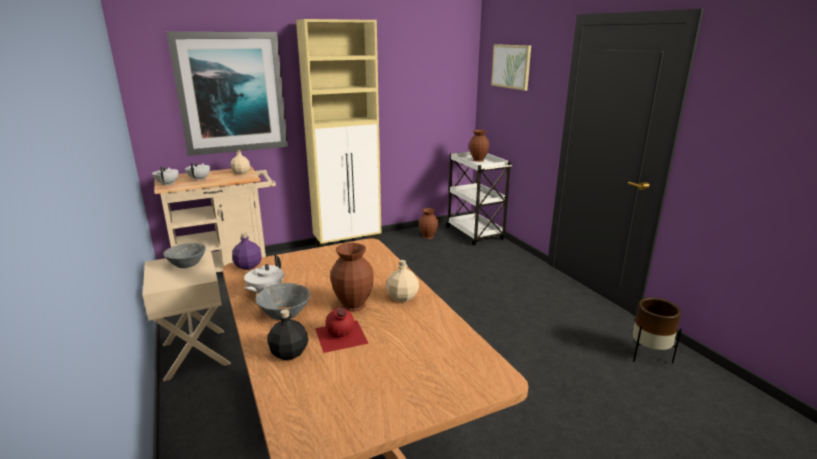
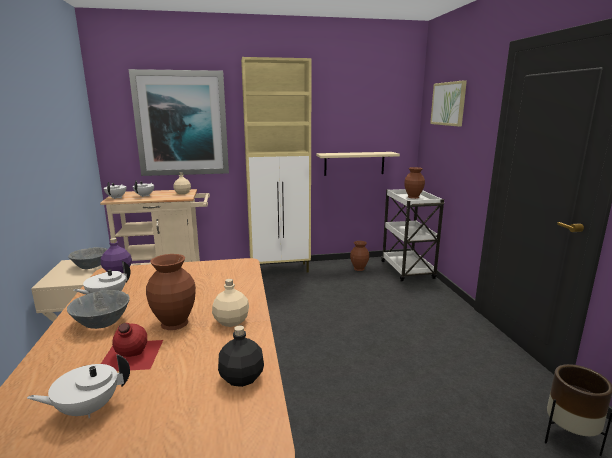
camera: 15 degrees right, 5 degrees down
black bottle [267,309,308,360] -> black bottle moved to [218,325,264,387]
none -> white teapot [27,354,130,418]
none -> beige shelf [316,152,400,176]

